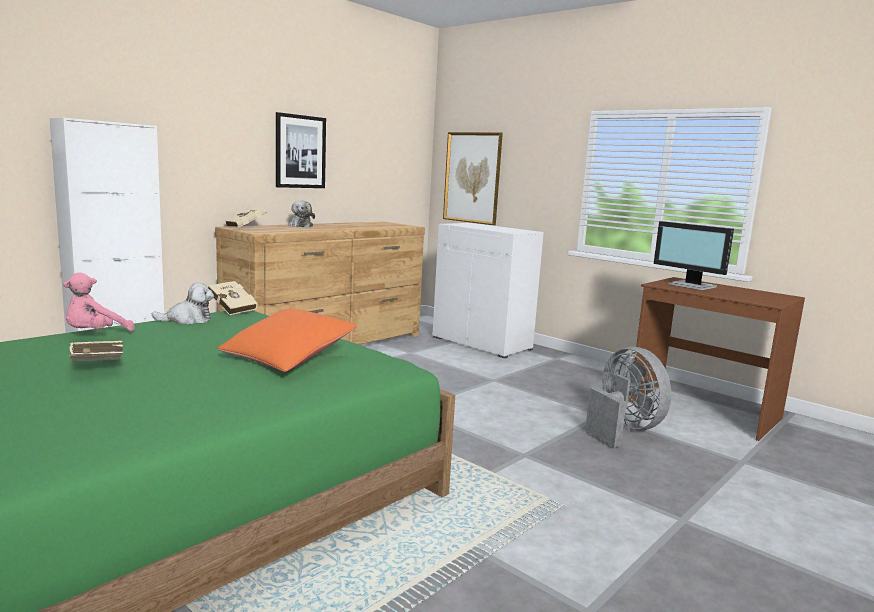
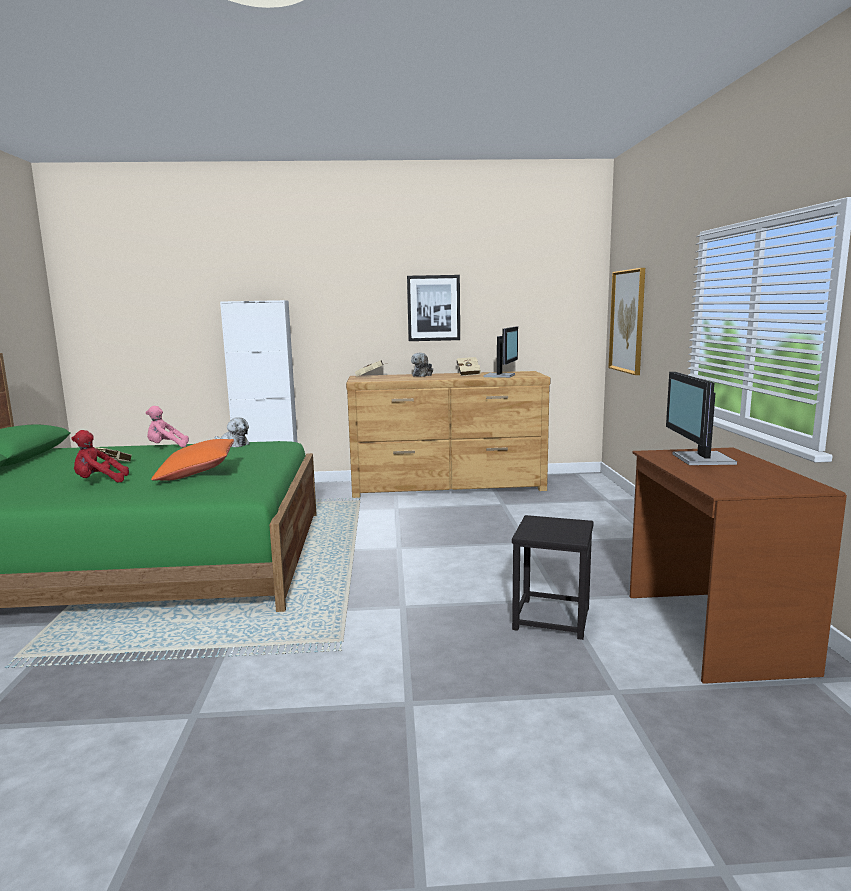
camera: 45 degrees right, 0 degrees up
beige book [208,281,258,315] -> beige book moved to [457,357,481,376]
white cabinet [432,223,544,358] -> none
grey fan [585,347,672,447] -> black stool [512,515,594,640]
none -> red plush toy [71,430,129,483]
none -> monitor [484,327,518,378]

